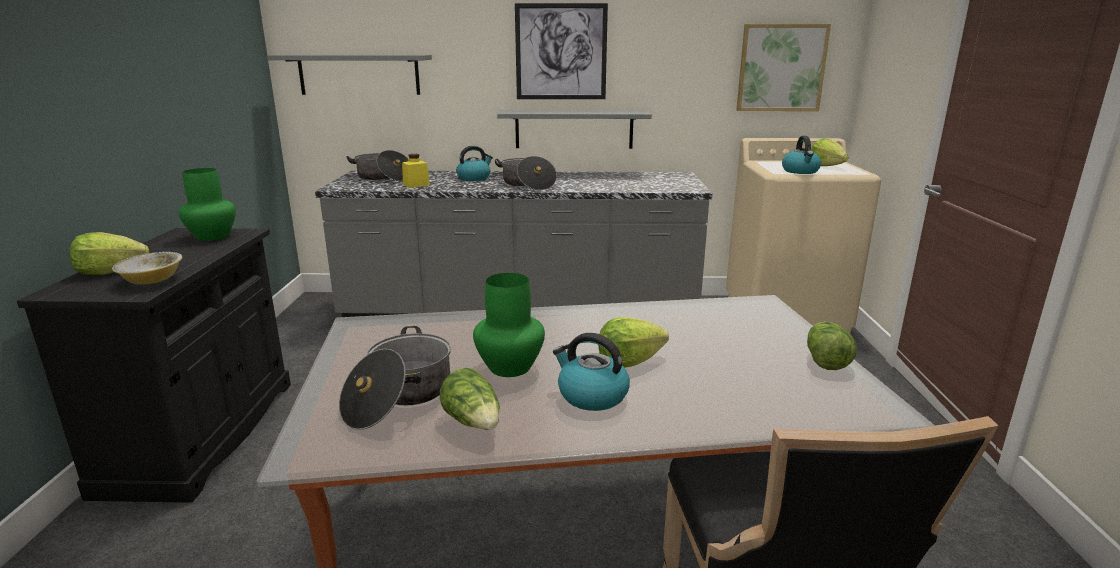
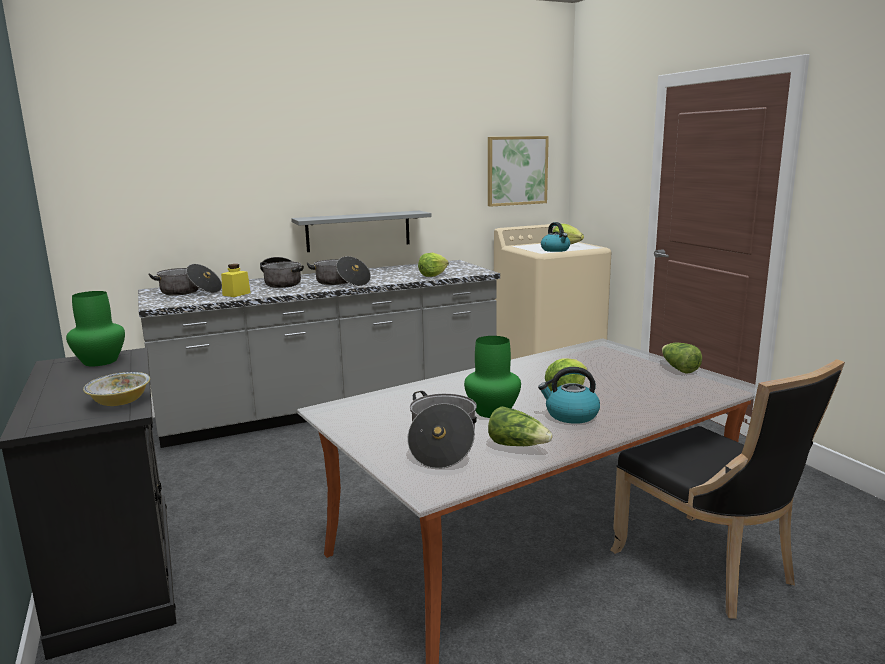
camera: 25 degrees left, 5 degrees down
lettuce [70,232,149,275] -> lettuce moved to [418,253,449,277]
grey shelf [267,55,432,95] -> none
kettle [456,146,493,181] -> cooking pot [260,257,304,288]
picture [515,3,608,99] -> none

